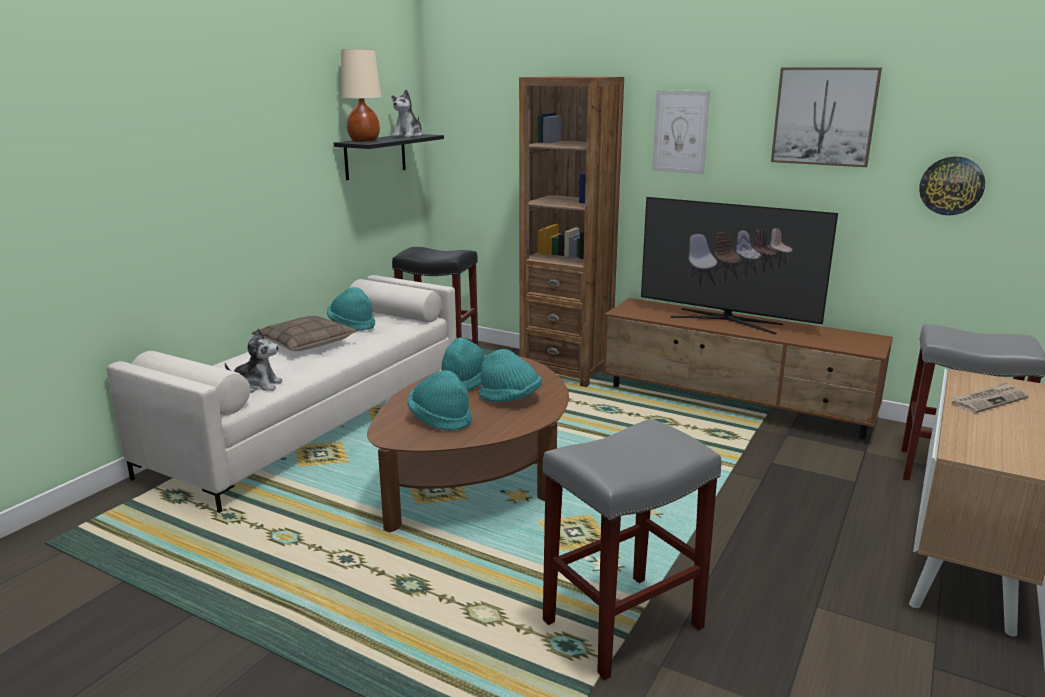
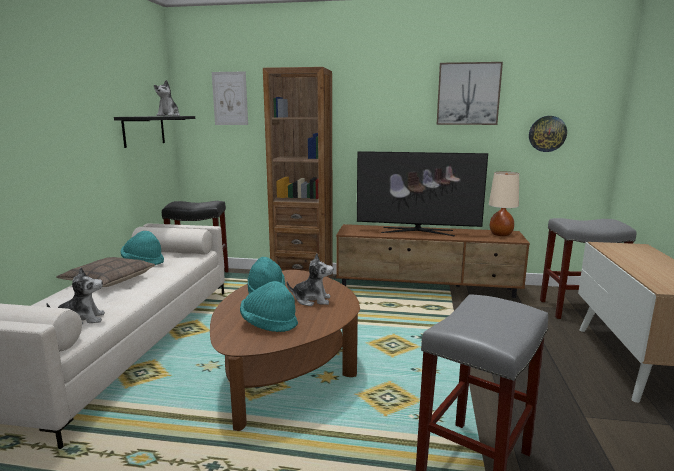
camera: 20 degrees left, 5 degrees down
beige table lamp [341,49,381,142] -> beige table lamp moved to [489,172,519,236]
turquoise hat [479,349,542,402] -> plush toy [287,253,333,306]
picture [652,90,710,174] -> picture moved to [212,72,248,125]
newspaper [950,382,1029,413] -> none

